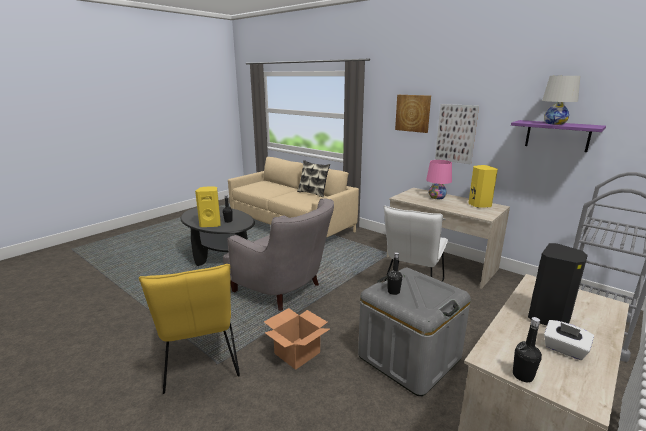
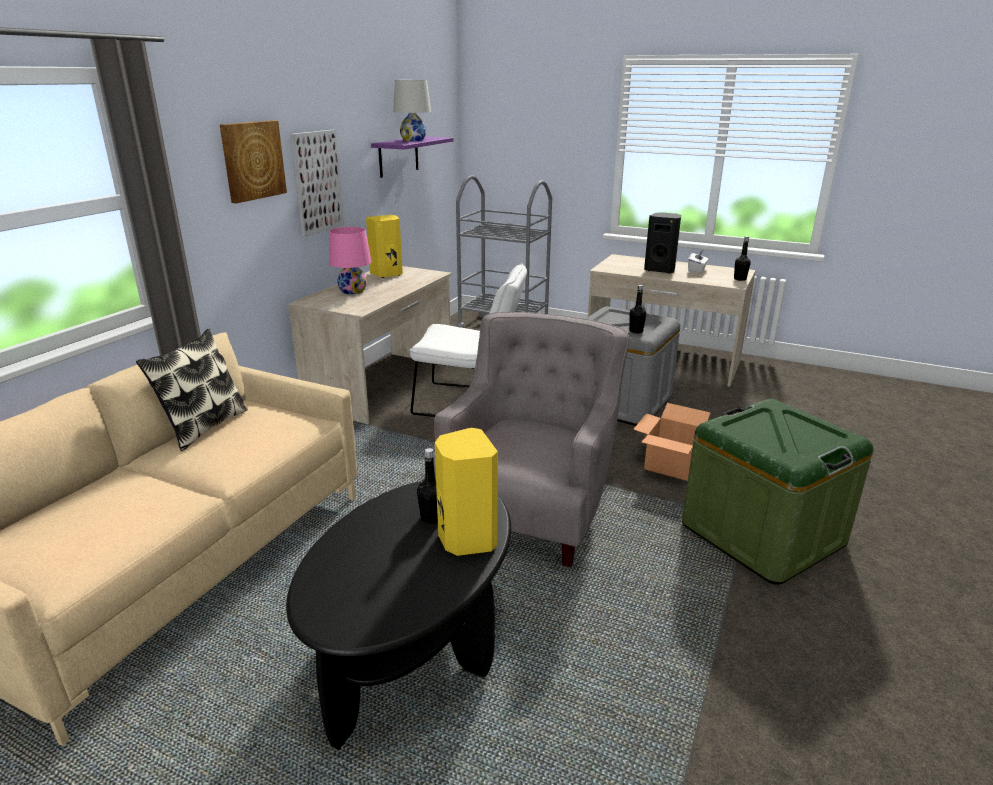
camera: 105 degrees left, 5 degrees up
yellow chair [139,264,240,394] -> green storage box [682,399,873,585]

